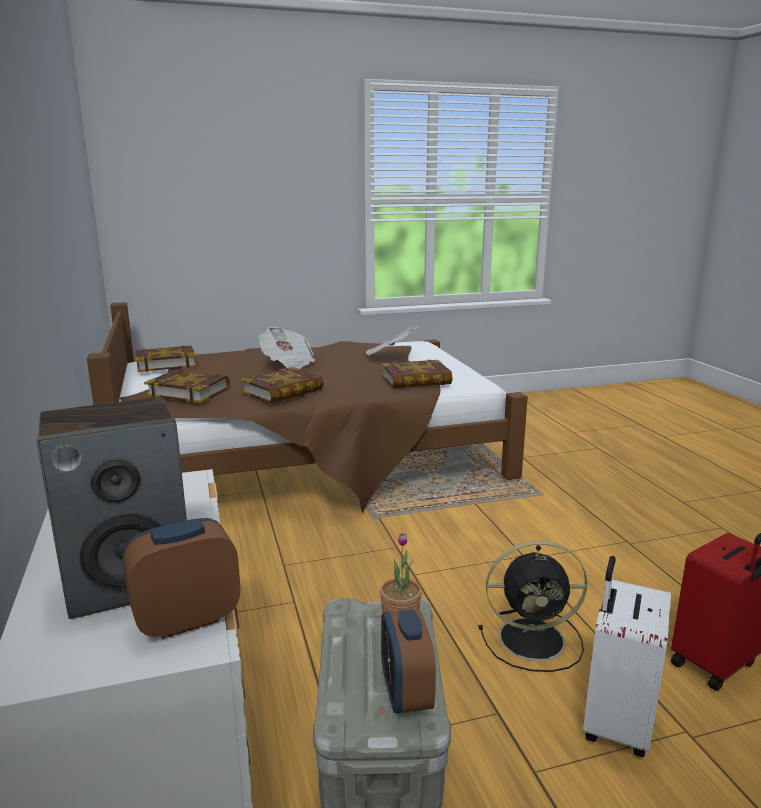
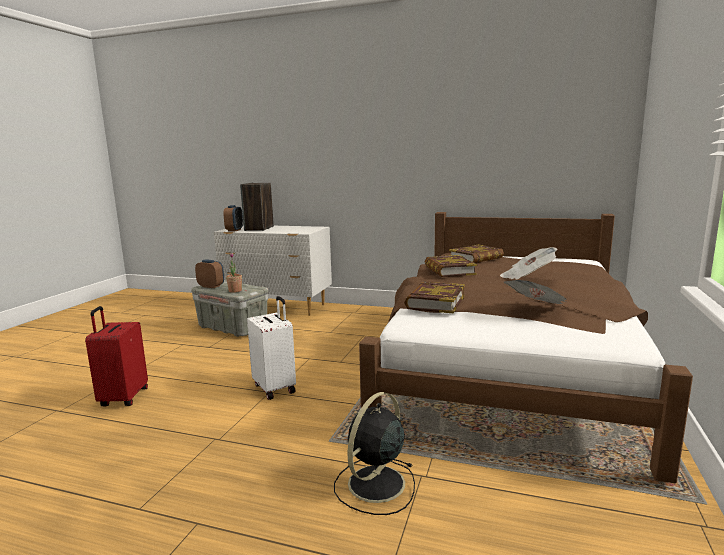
camera: 125 degrees right, 5 degrees down
book [135,345,197,372] -> none
black fan [479,541,588,672] -> black fan moved to [334,392,415,515]
white suitcase [583,556,671,757] -> white suitcase moved to [247,296,296,400]

